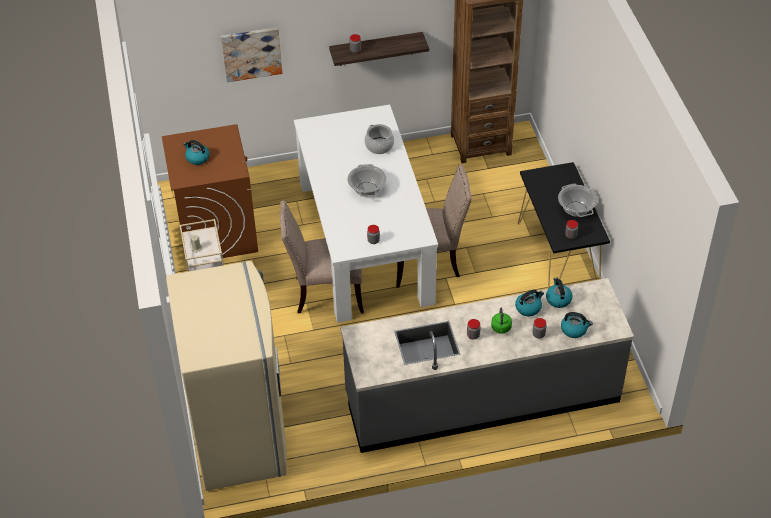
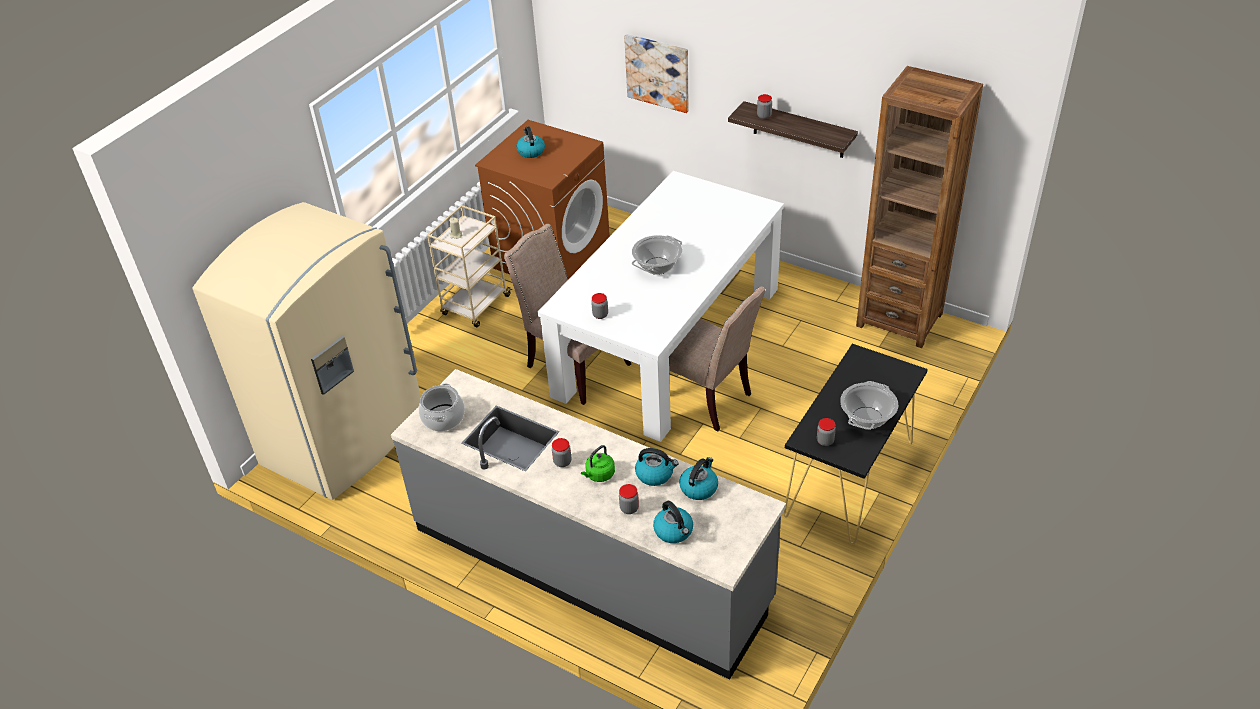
camera: 45 degrees right, 5 degrees down
cooking pot [365,124,394,154] -> cooking pot moved to [419,383,465,431]

